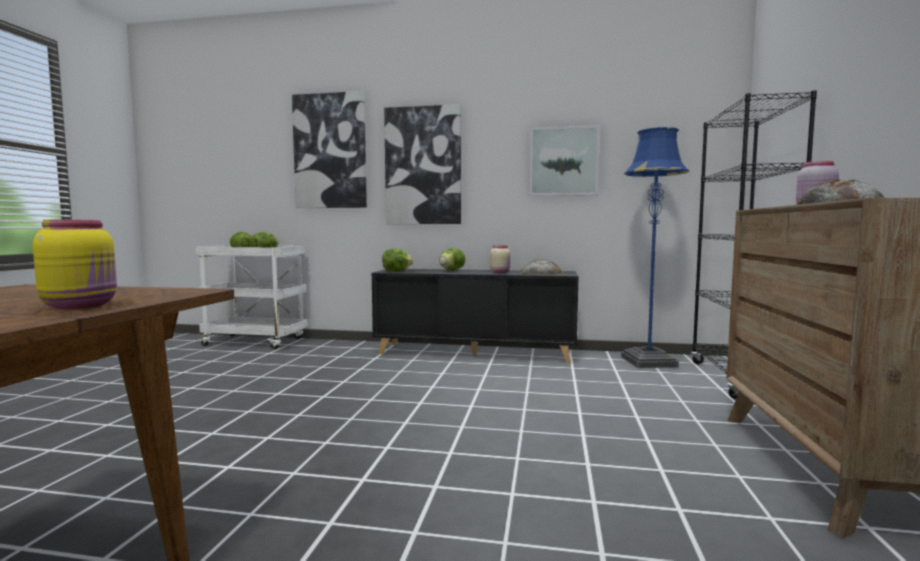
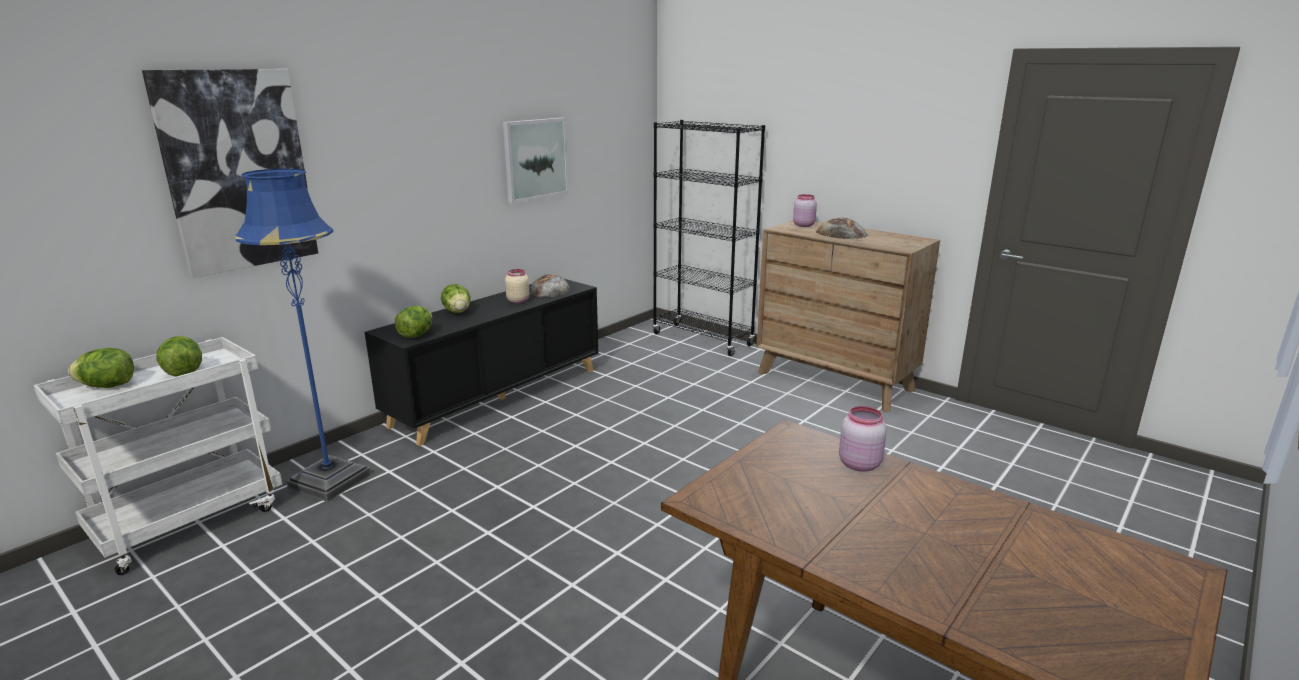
camera: 60 degrees left, 15 degrees up
yellow jar [33,219,117,309] -> pink jar [839,406,887,472]
picture [384,104,461,224] -> none
blue floor lamp [621,127,689,368] -> blue floor lamp moved to [235,168,371,502]

